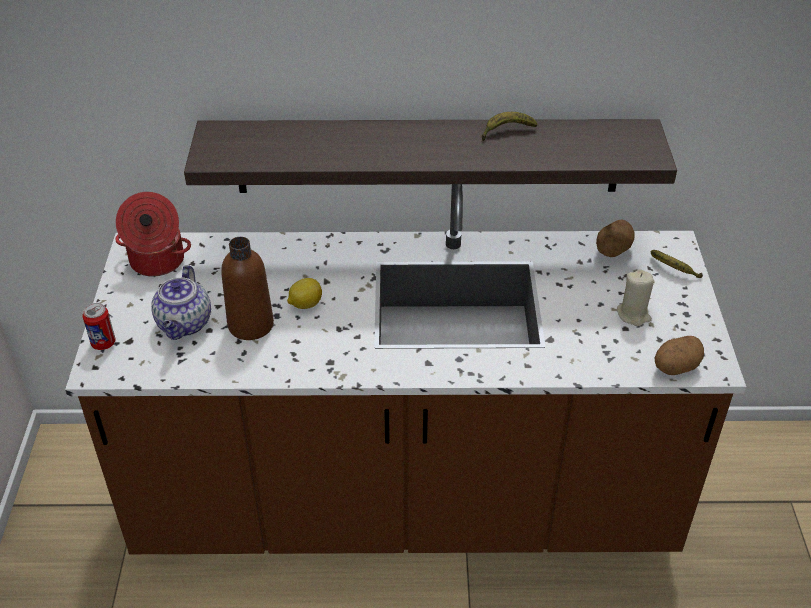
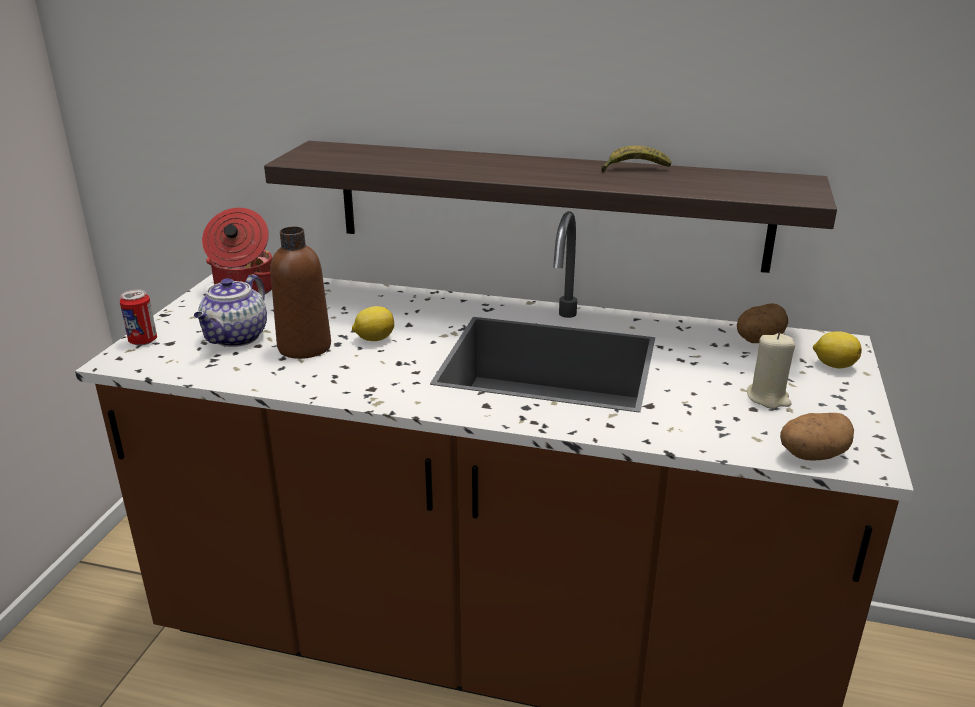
camera: 15 degrees right, 15 degrees down
banana [651,250,703,278] -> lemon [813,331,862,368]

